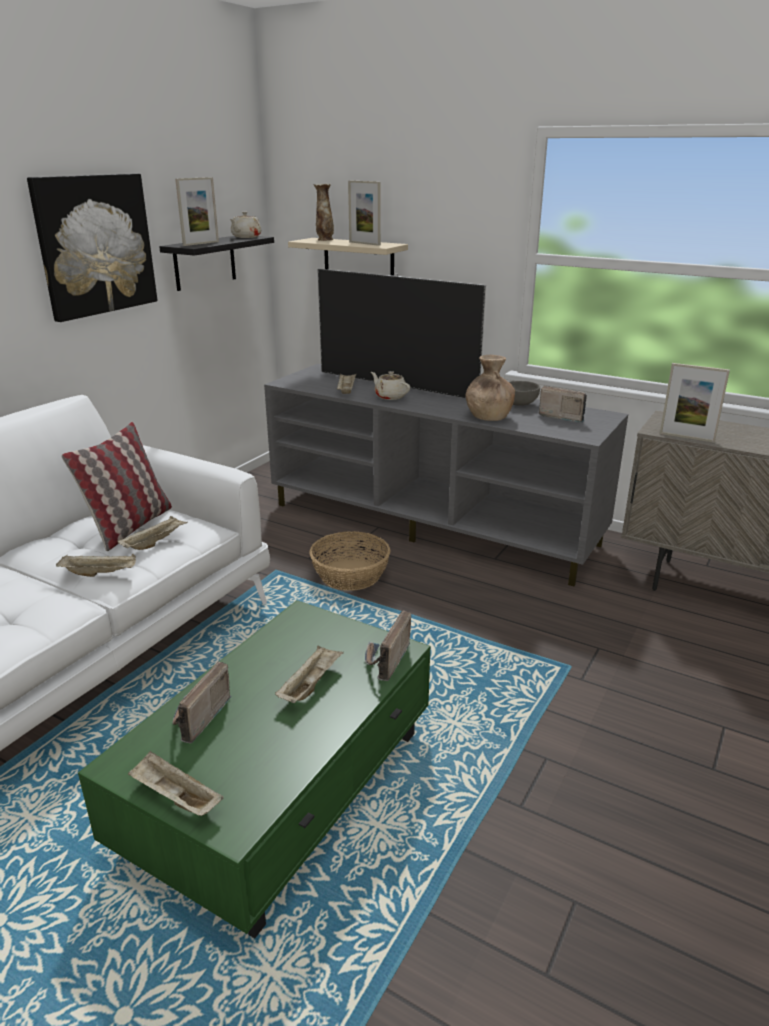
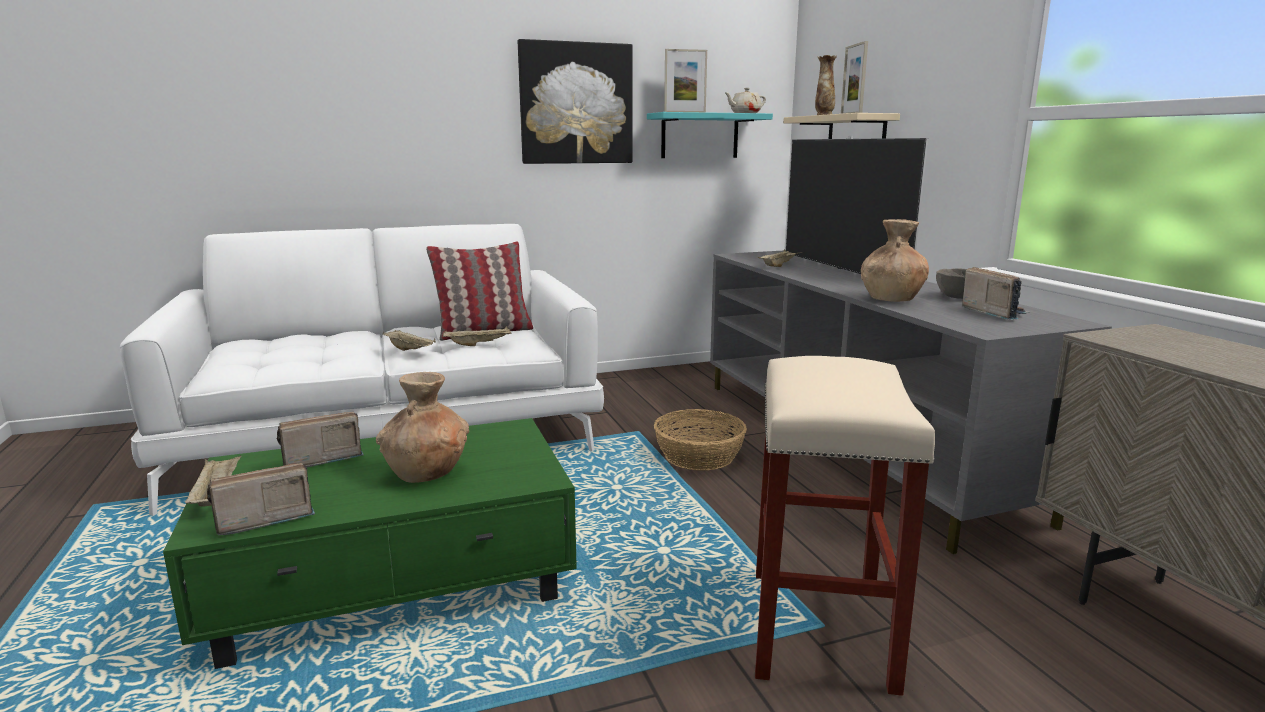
camera: 40 degrees right, 10 degrees down
black shelf [159,236,274,291] -> turquoise shelf [647,112,773,158]
beige tray [275,645,344,703] -> brown vase [376,372,469,483]
radio [365,610,411,681] -> radio moved to [207,463,315,535]
beige teapot [371,371,410,400] -> none
picture frame [660,363,730,443] -> none
none -> beige stool [755,356,935,696]

